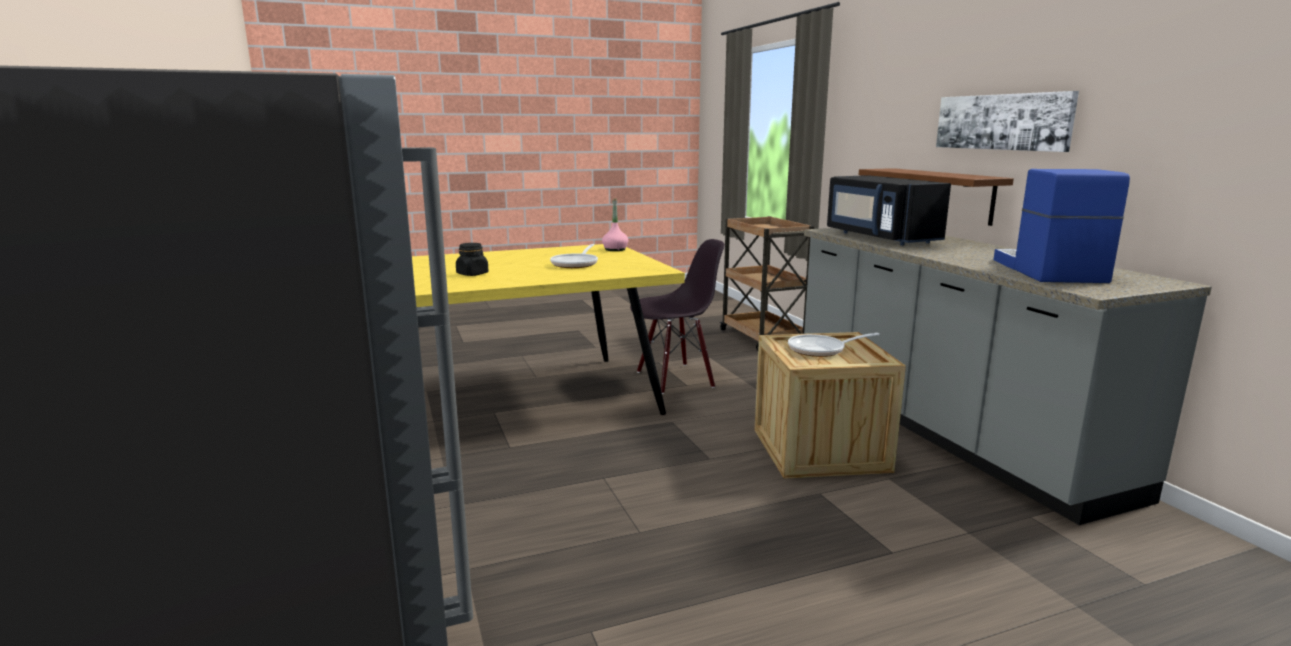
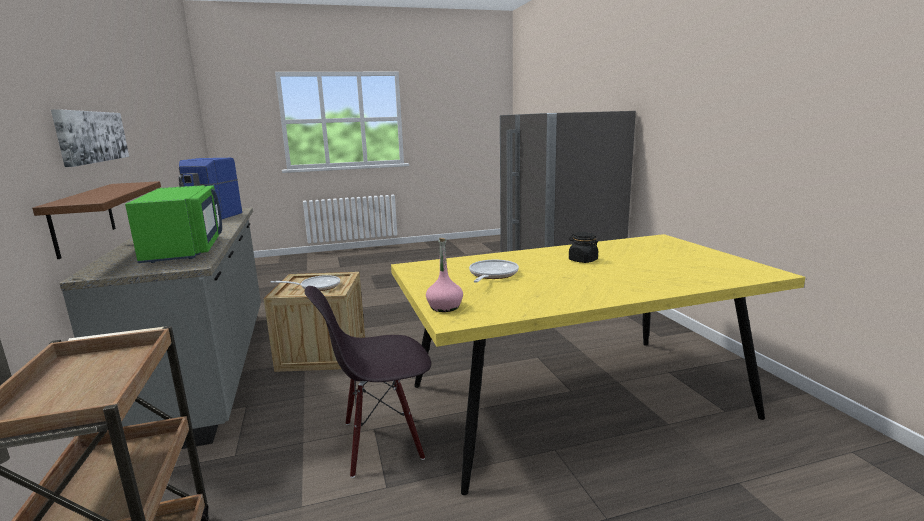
camera: 175 degrees left, 0 degrees up
black microwave [827,175,951,245] -> green microwave [125,185,222,263]

